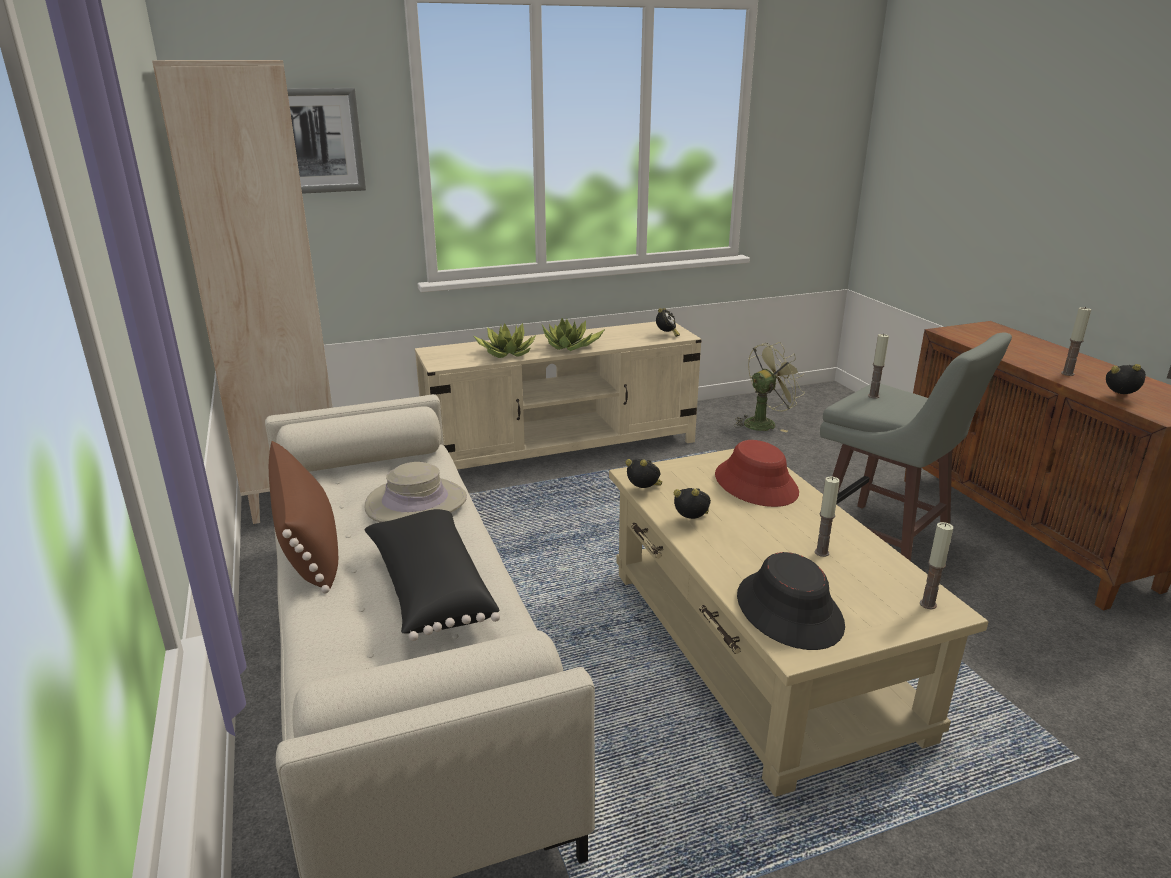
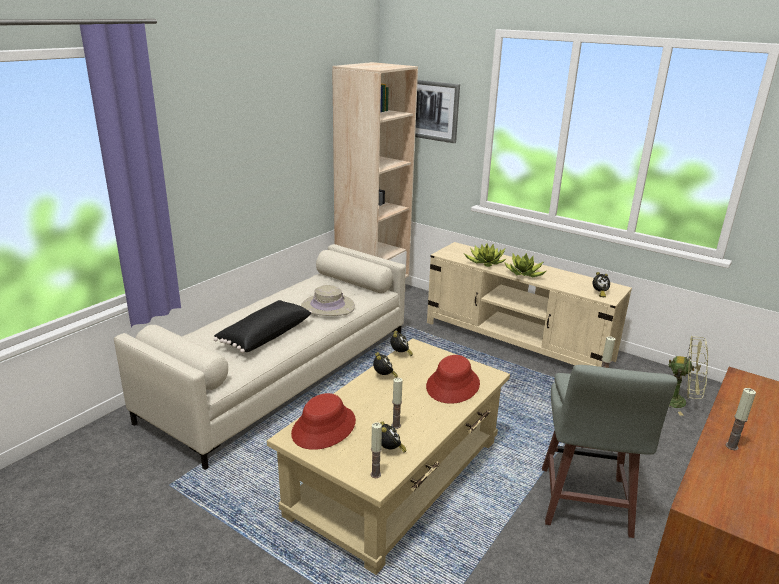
camera: 55 degrees right, 0 degrees up
brown pillow [269,441,338,593] -> none
black hat [737,552,845,650] -> red hat [291,393,356,450]
alarm clock [1106,364,1146,394] -> alarm clock moved to [380,421,407,453]

